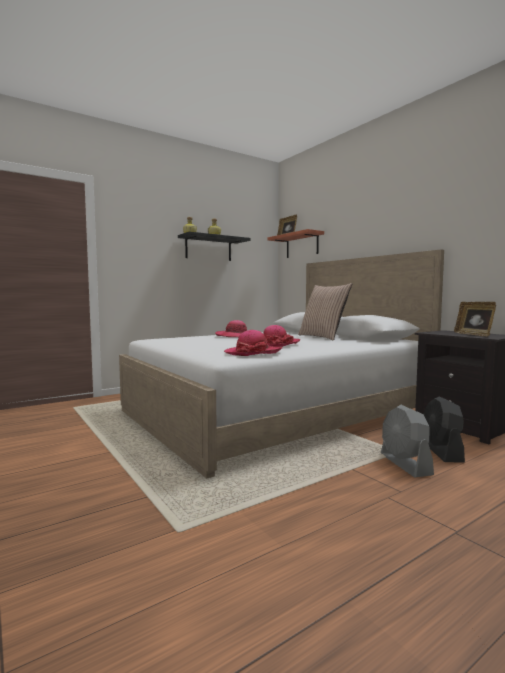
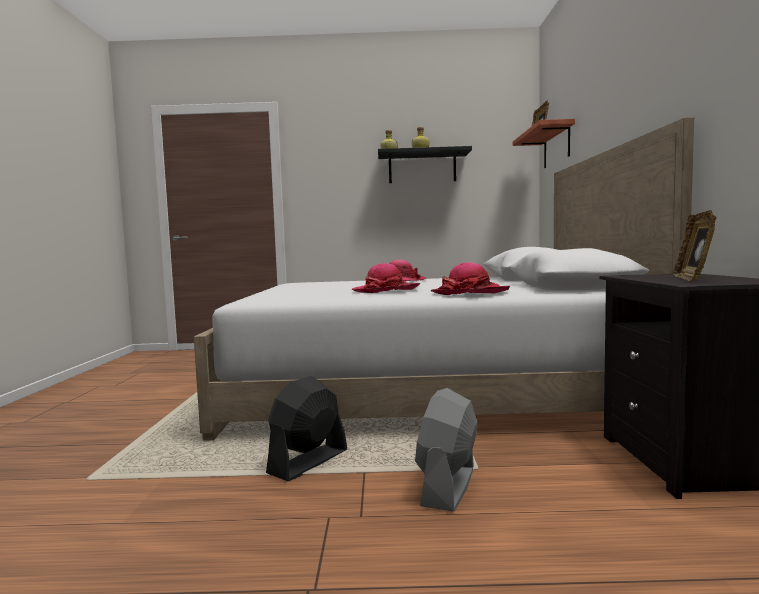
camera: 35 degrees right, 0 degrees up
hat [224,330,283,356] -> hat moved to [431,262,510,295]
pillow [298,283,352,340] -> none
black fan [424,396,465,463] -> black fan moved to [266,376,347,481]

